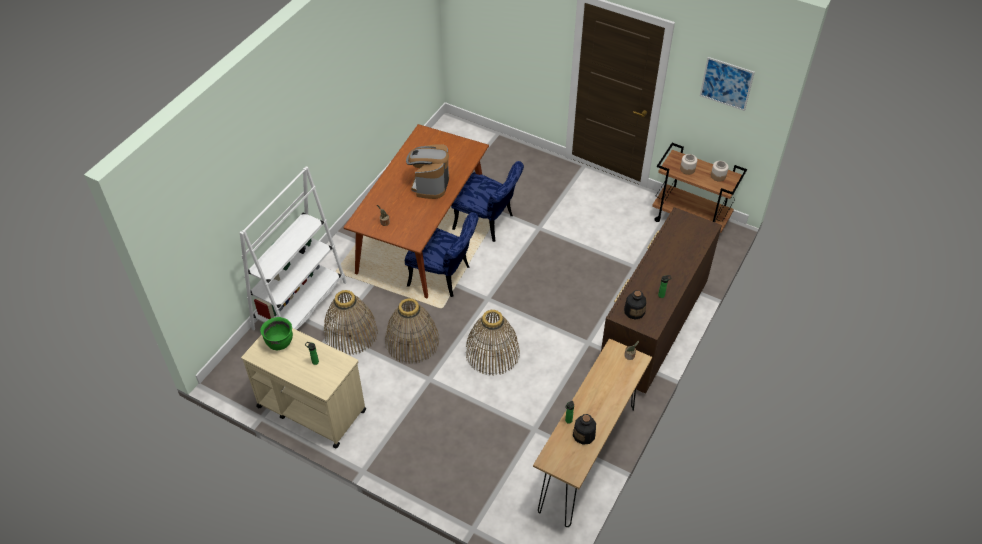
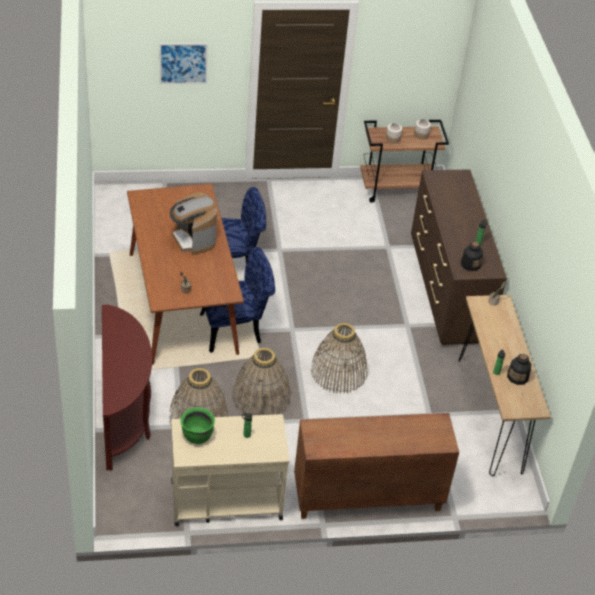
camera: 40 degrees left, 5 degrees down
white bookcase [240,166,347,330] -> brown console table [102,305,152,470]
picture [700,57,755,111] -> picture moved to [159,43,208,84]
none -> brown cabinet [294,413,459,519]

